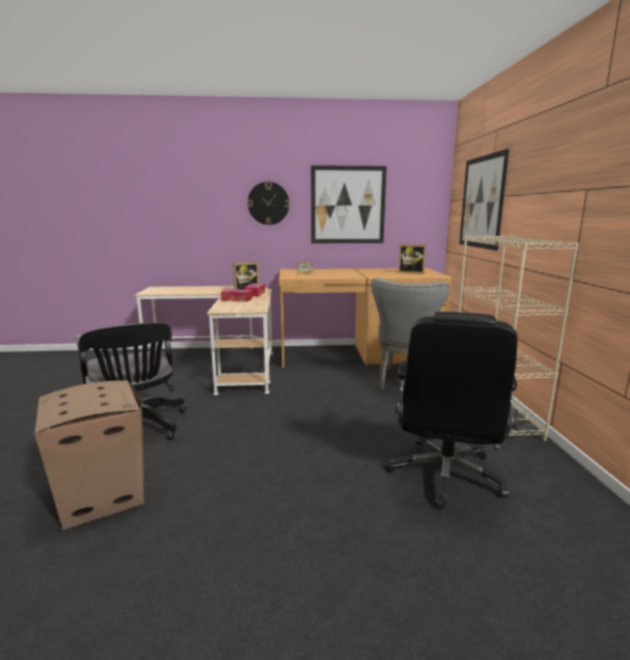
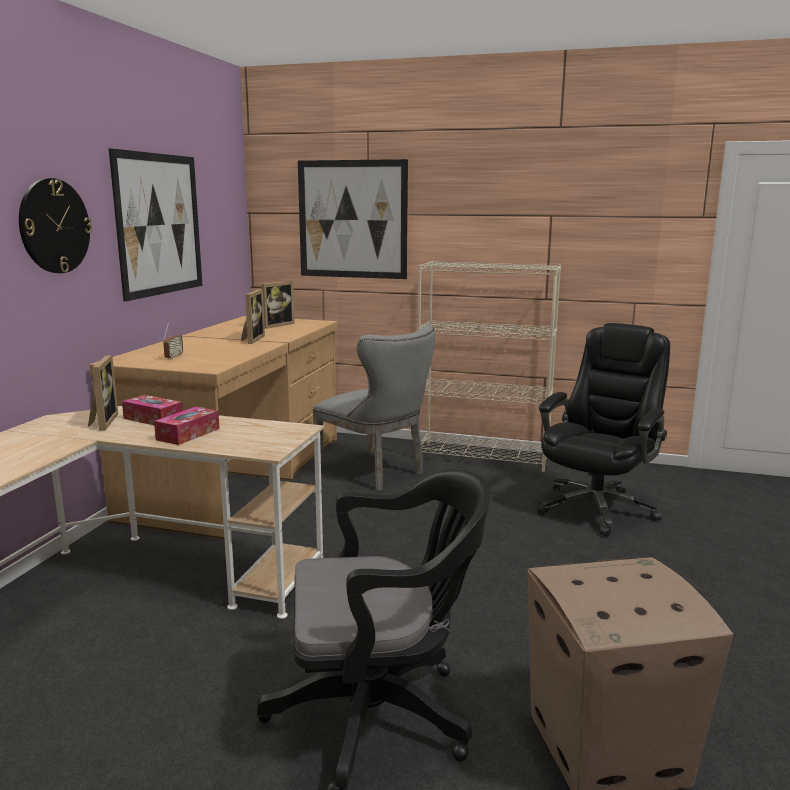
camera: 70 degrees left, 0 degrees up
black office chair [385,312,518,510] -> black office chair turned 90 degrees counterclockwise [537,323,670,537]
none -> picture frame [241,289,265,344]

